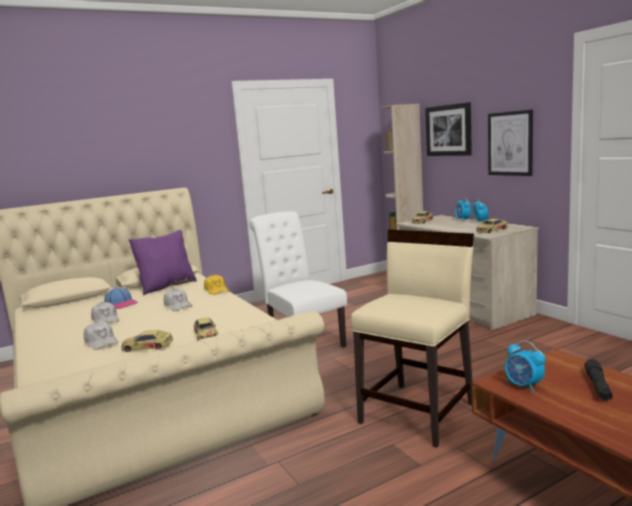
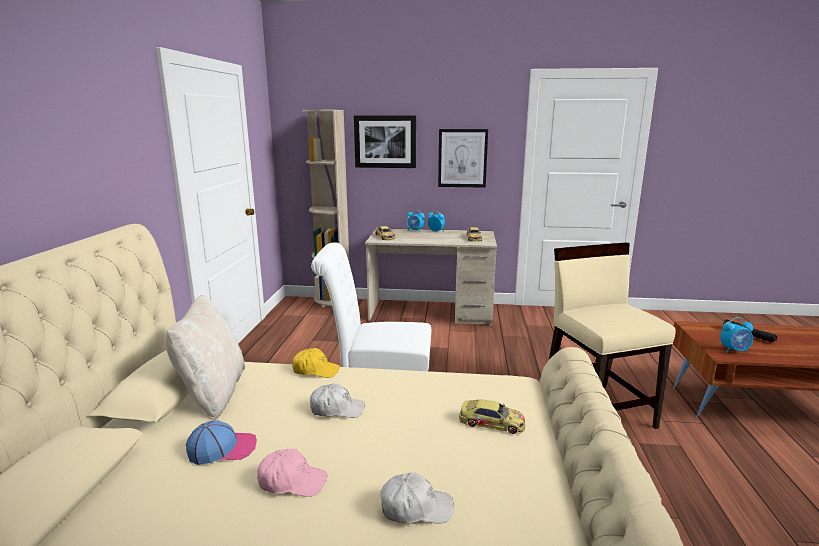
camera: 55 degrees left, 5 degrees up
white cap [91,302,119,323] -> pink cap [257,448,328,497]
toy car [121,330,173,352] -> none
purple pillow [129,230,197,295] -> beige pillow [164,295,245,421]

